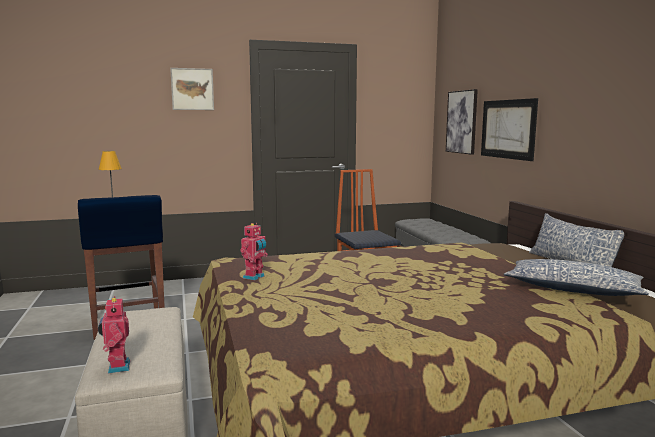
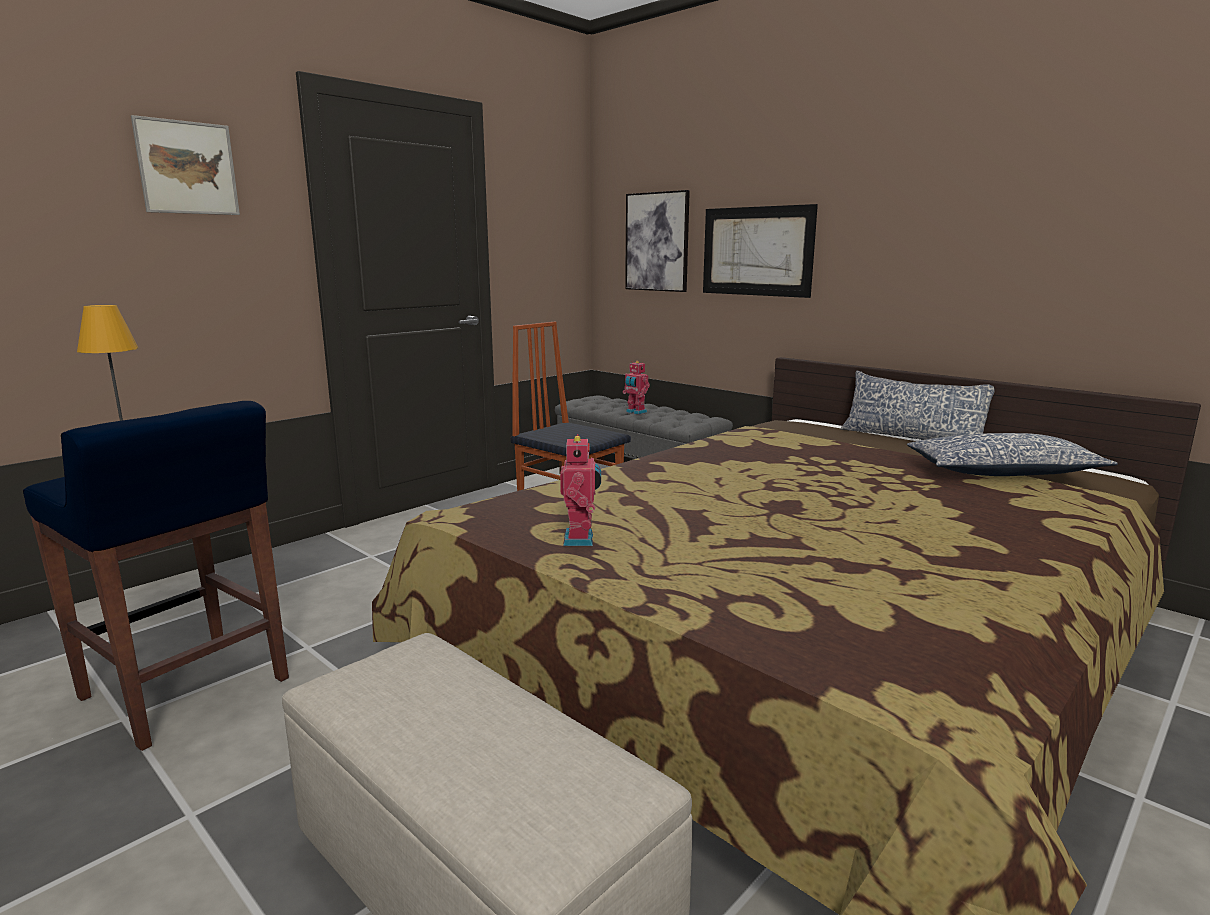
camera: 30 degrees left, 5 degrees up
toy robot [98,296,130,373] -> toy robot moved to [623,361,650,414]

